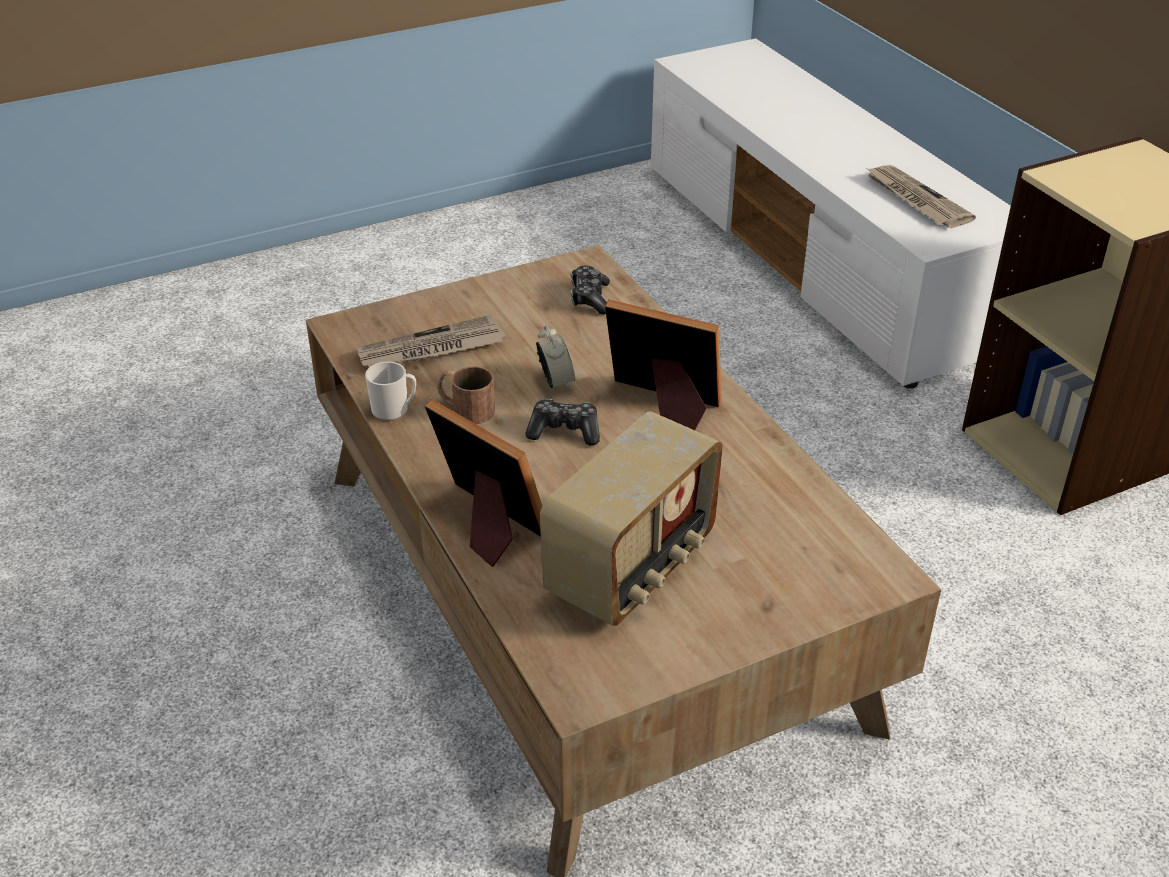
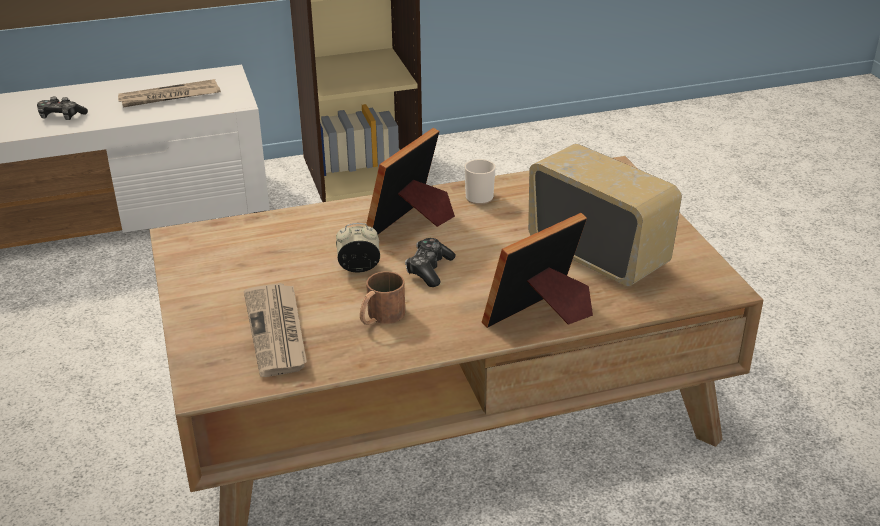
camera: 80 degrees left, 5 degrees down
mug [365,362,416,421] -> mug moved to [464,159,495,205]
game controller [570,265,610,315] -> game controller moved to [37,96,88,120]

